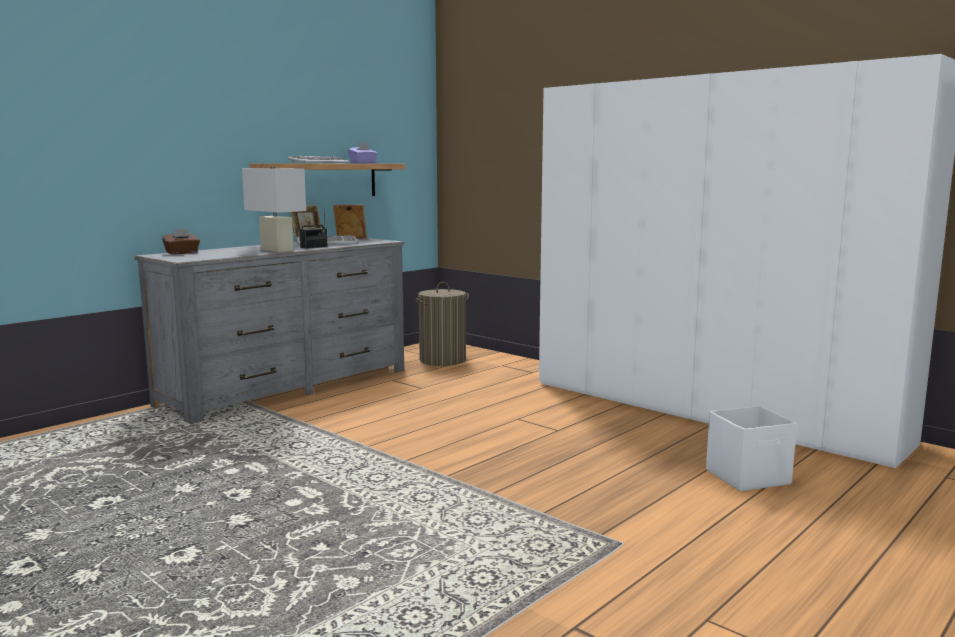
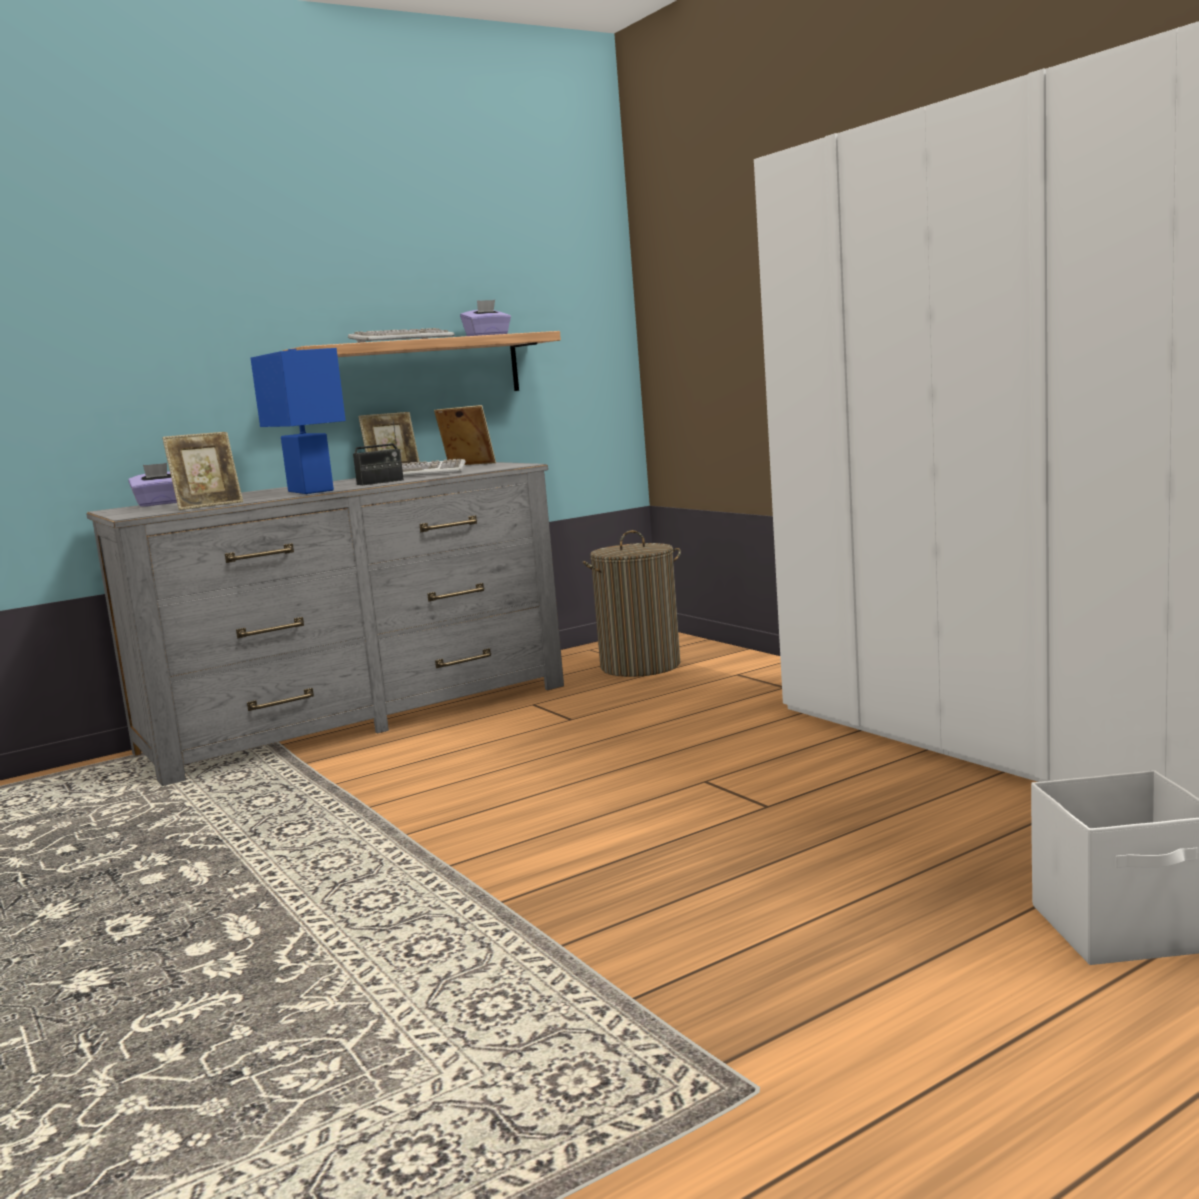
camera: 15 degrees right, 0 degrees up
brown tissue box [162,228,200,254] -> purple tissue box [128,463,177,507]
white table lamp [242,166,306,252] -> blue table lamp [250,348,346,494]
none -> picture frame [162,432,243,510]

